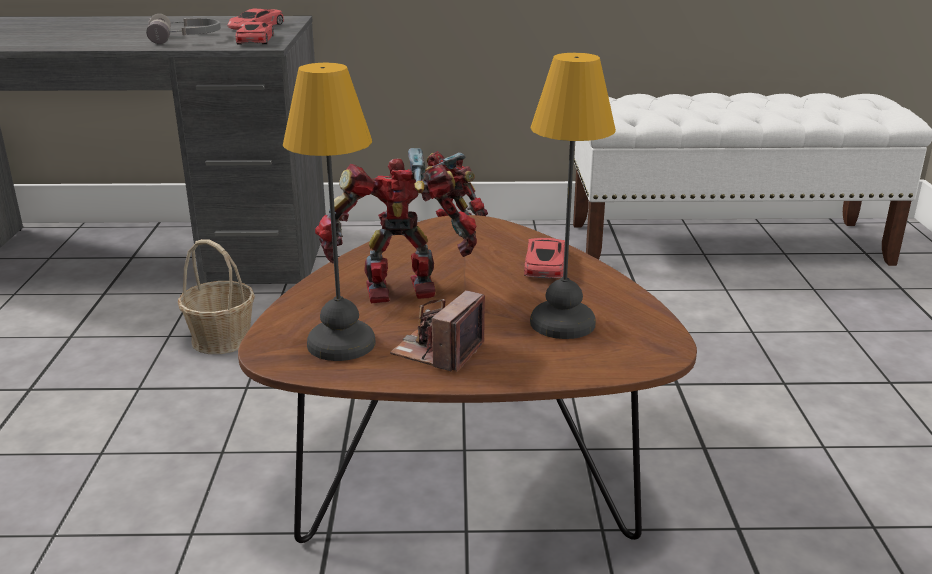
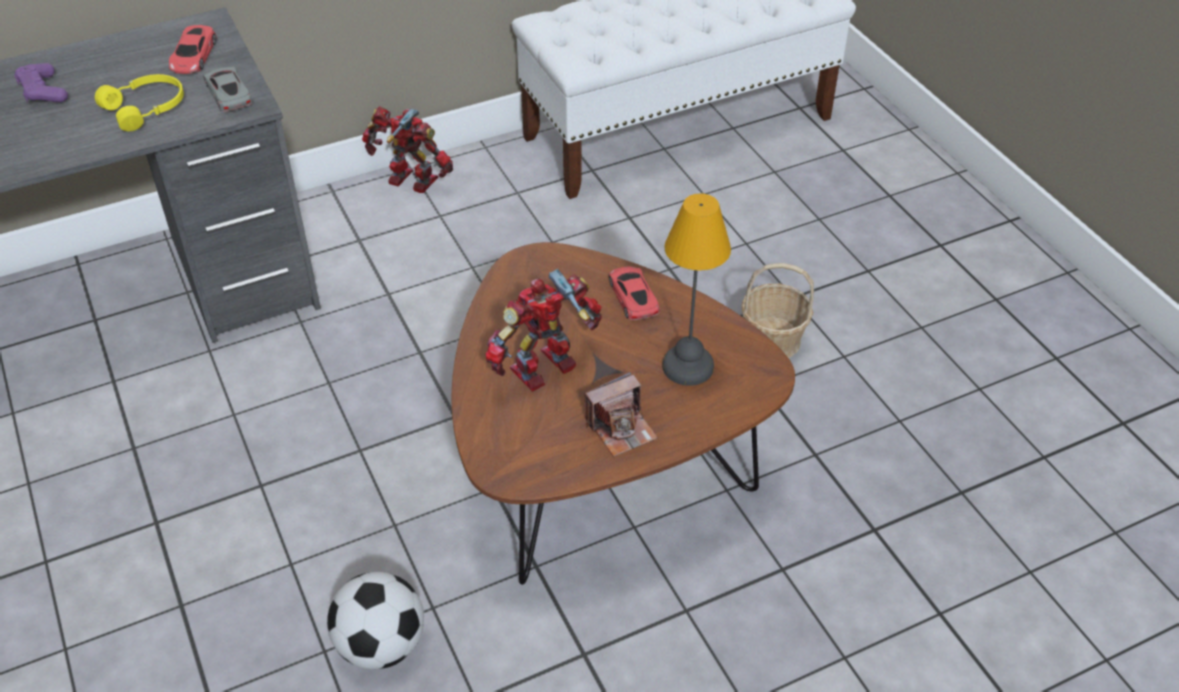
camera: 25 degrees left, 20 degrees up
grey headphones [146,14,221,44] -> yellow headphones [95,74,184,131]
basket [178,239,255,354] -> basket moved to [741,263,814,358]
red toy car [236,22,274,45] -> grey toy car [203,67,253,112]
table lamp [283,63,376,361] -> none
camera [390,290,485,372] -> camera turned 120 degrees counterclockwise [585,372,658,457]
none -> purple game controller [14,63,68,102]
none -> football [327,572,424,669]

